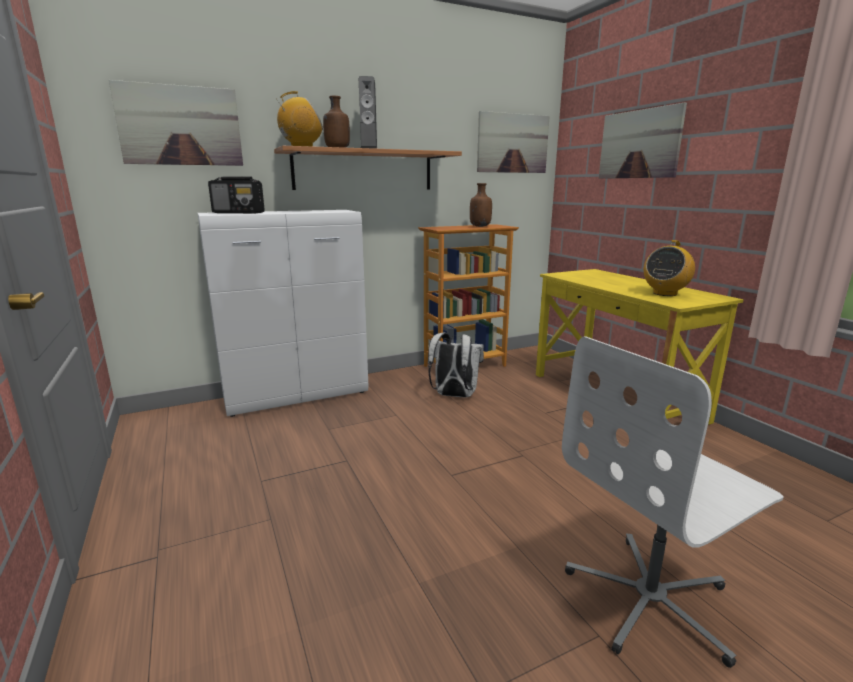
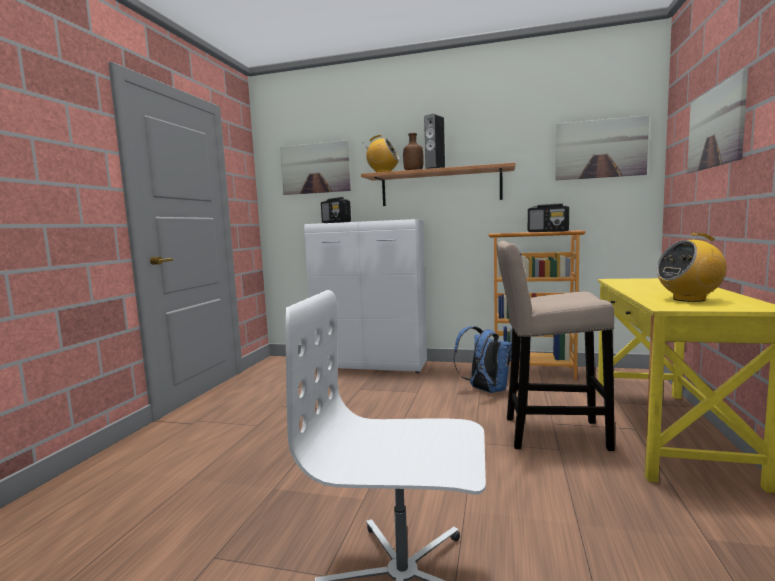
camera: 40 degrees right, 10 degrees down
white backpack [428,333,484,397] -> blue backpack [454,326,512,393]
brown bottle [470,183,492,227] -> radio [528,203,569,232]
none -> beige stool [497,241,615,451]

